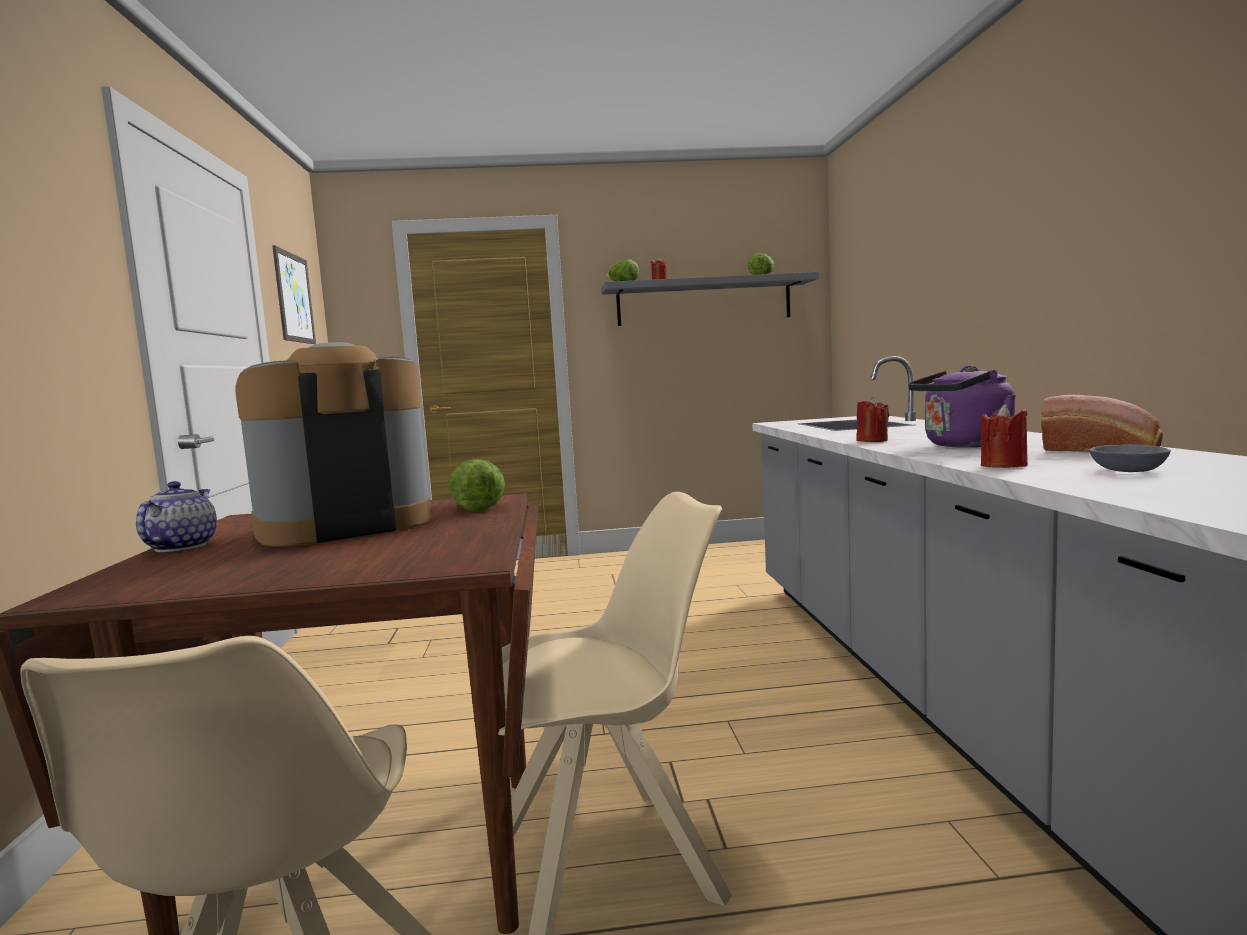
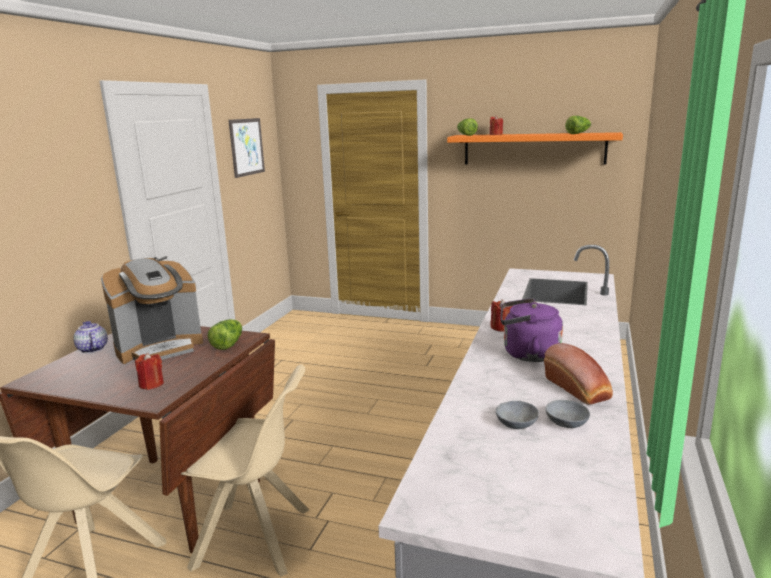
camera: 25 degrees right, 10 degrees up
teapot [136,481,217,552] -> teapot turned 60 degrees counterclockwise [73,321,108,353]
coffee machine [235,342,431,547] -> coffee machine turned 150 degrees clockwise [101,258,203,364]
grey shelf [601,272,819,326] -> orange shelf [447,132,623,165]
red candle [981,404,1028,468] -> red candle moved to [135,353,164,390]
none -> grey bowl [545,400,590,428]

